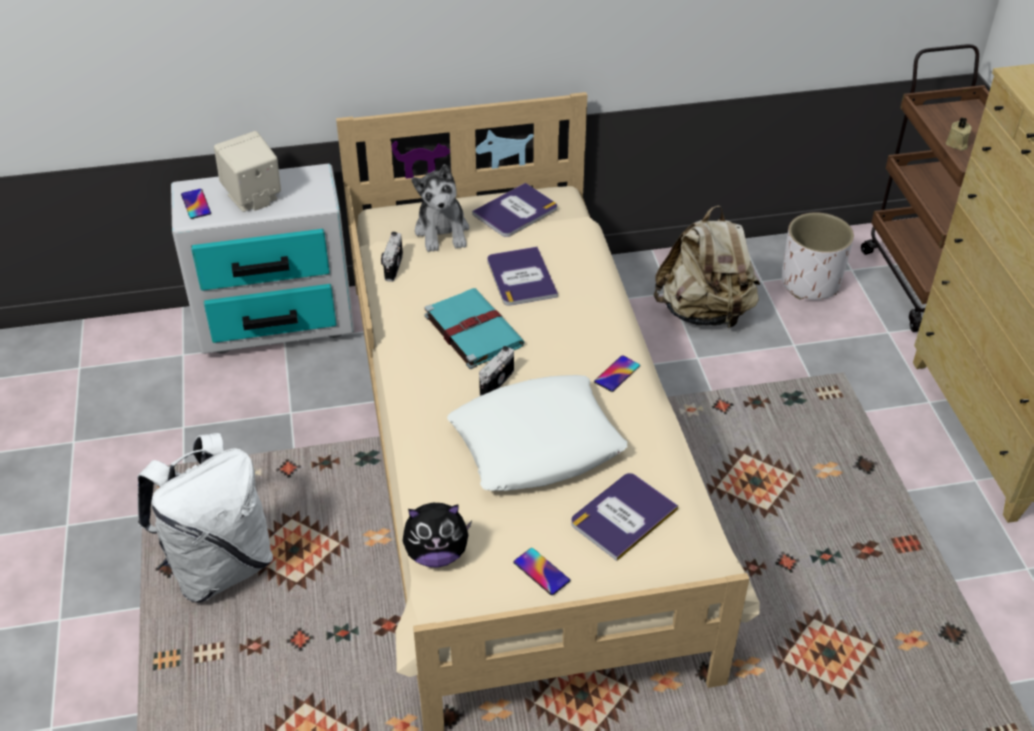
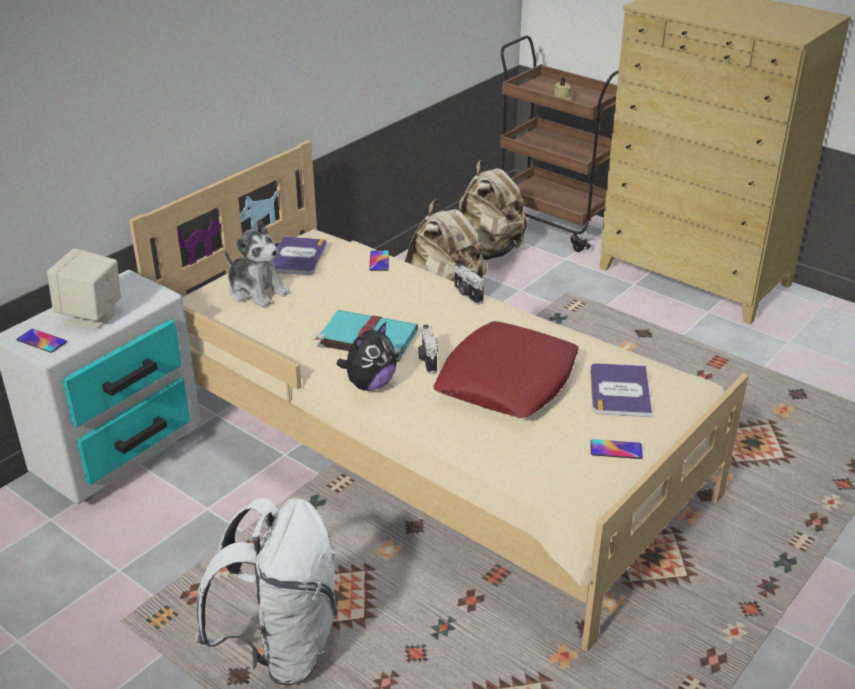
camera: 40 degrees left, 10 degrees down
camera [381,232,403,282] -> camera moved to [454,263,484,305]
plush toy [403,503,472,567] -> plush toy moved to [336,322,397,391]
white pillow [447,375,627,491] -> red pillow [433,321,579,418]
book [487,247,558,306] -> none
phone [594,355,640,392] -> phone moved to [370,250,389,271]
white planter [782,212,854,300] -> beige backpack [459,160,528,260]

